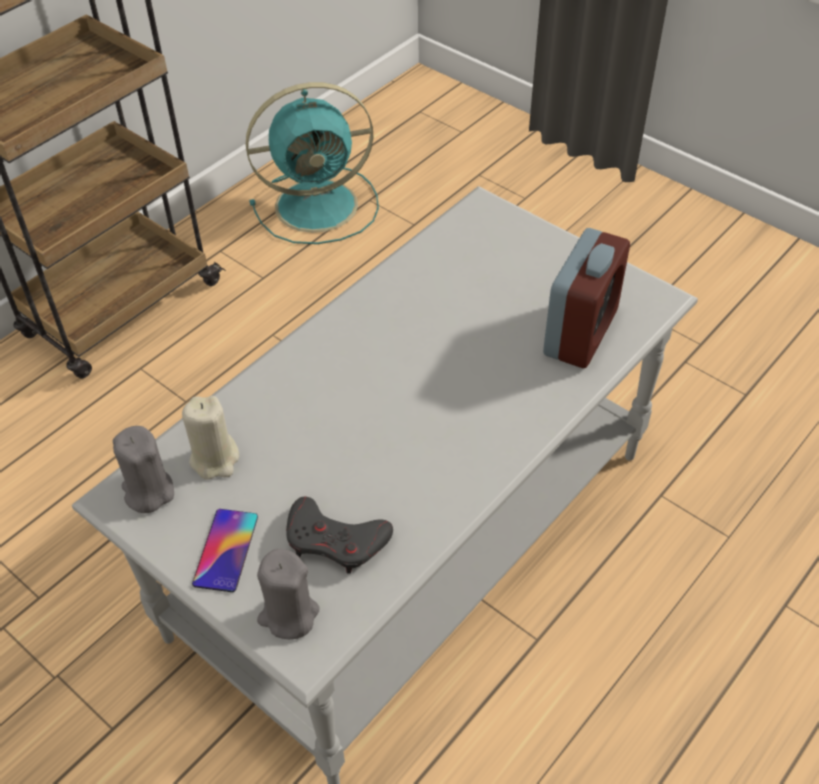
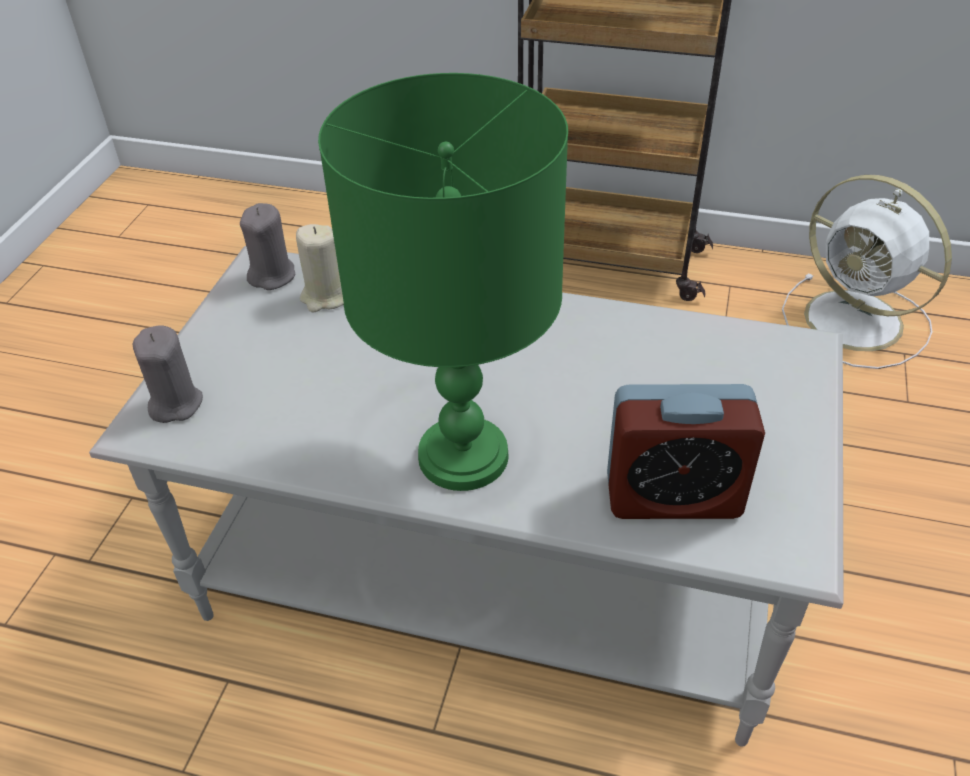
camera: 65 degrees right, 5 degrees down
phone [192,509,258,592] -> none
turquoise fan [246,82,379,244] -> white fan [782,175,952,369]
grey game controller [286,497,393,574] -> none
none -> green table lamp [318,73,568,491]

